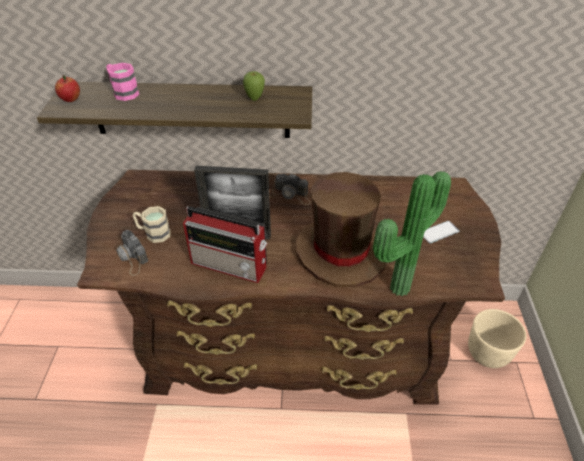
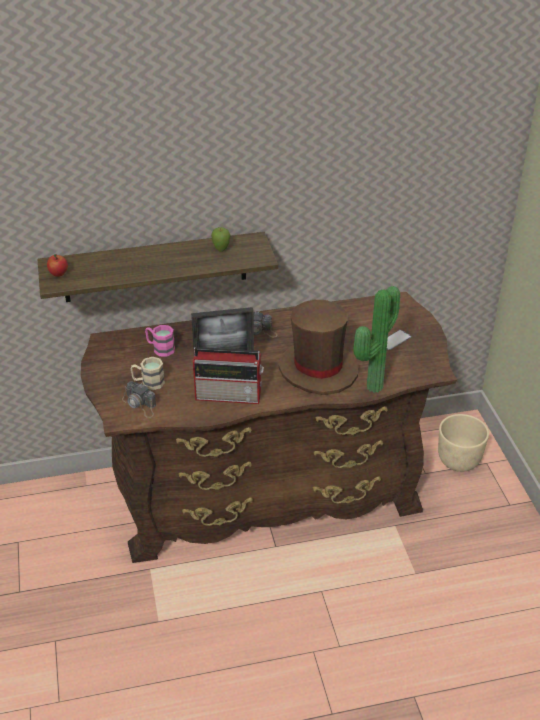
camera: 15 degrees left, 5 degrees down
pink mug [106,63,139,101] -> pink mug moved to [145,325,175,357]

